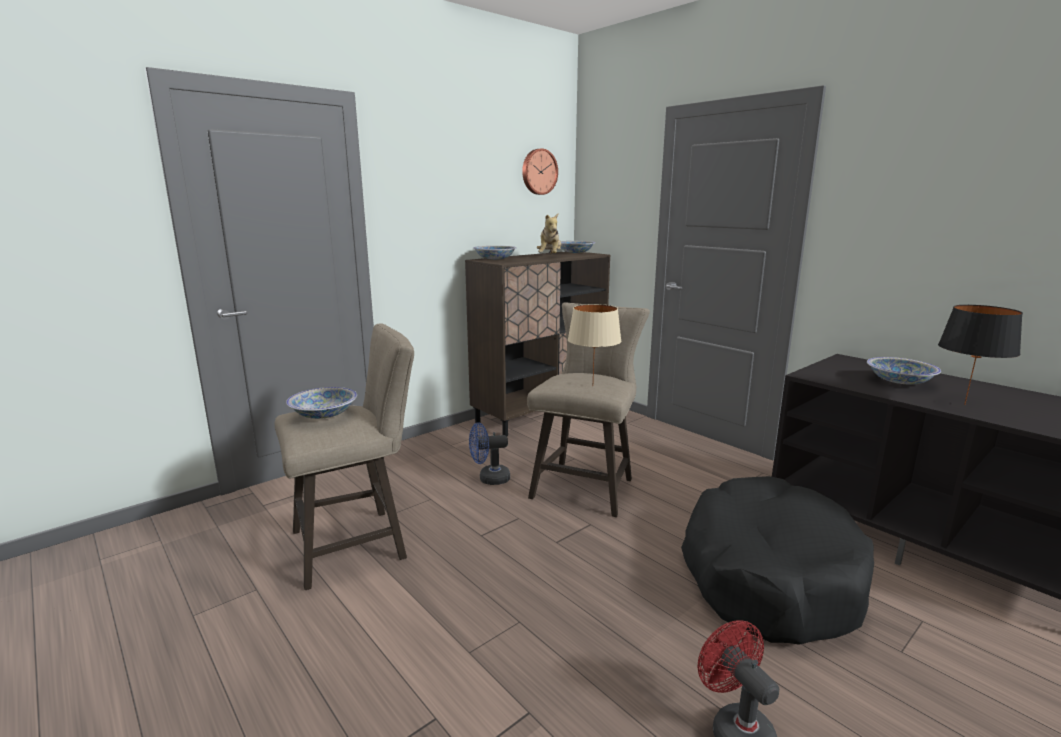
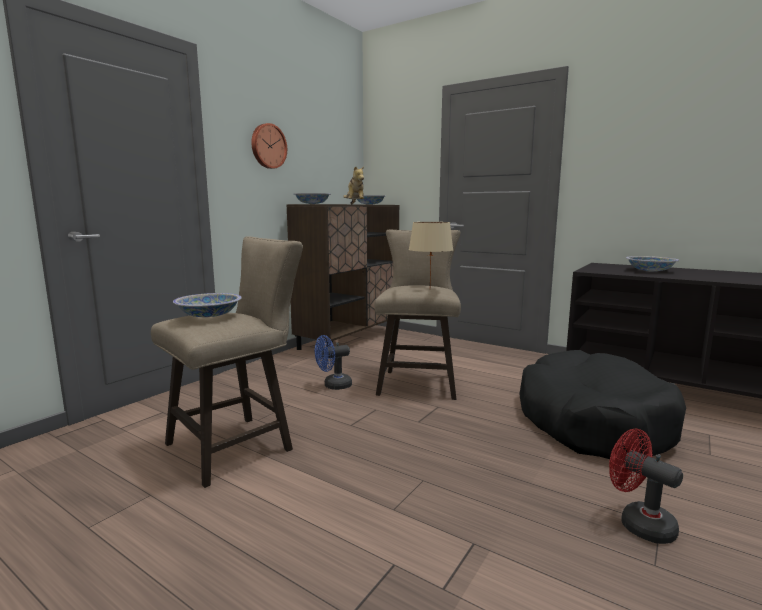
camera: 15 degrees left, 5 degrees down
wall clock [522,149,558,195] -> wall clock moved to [251,123,287,169]
black table lamp [938,305,1023,405] -> none

